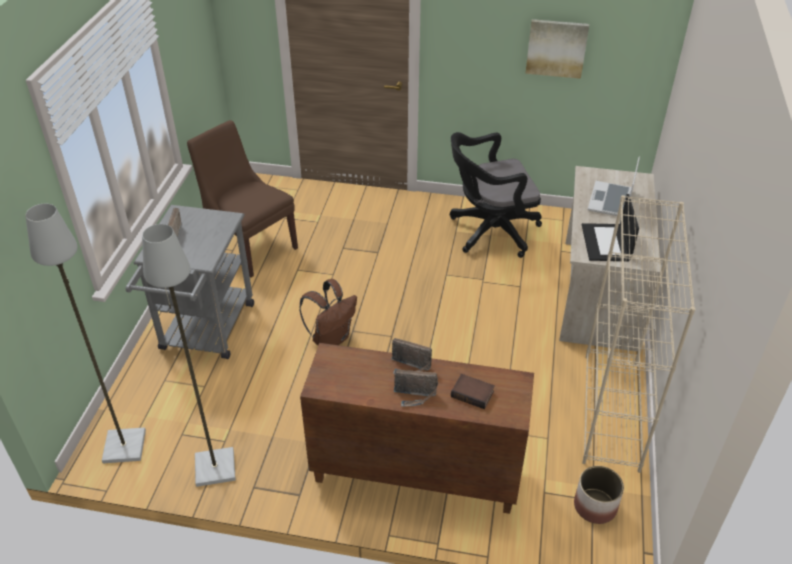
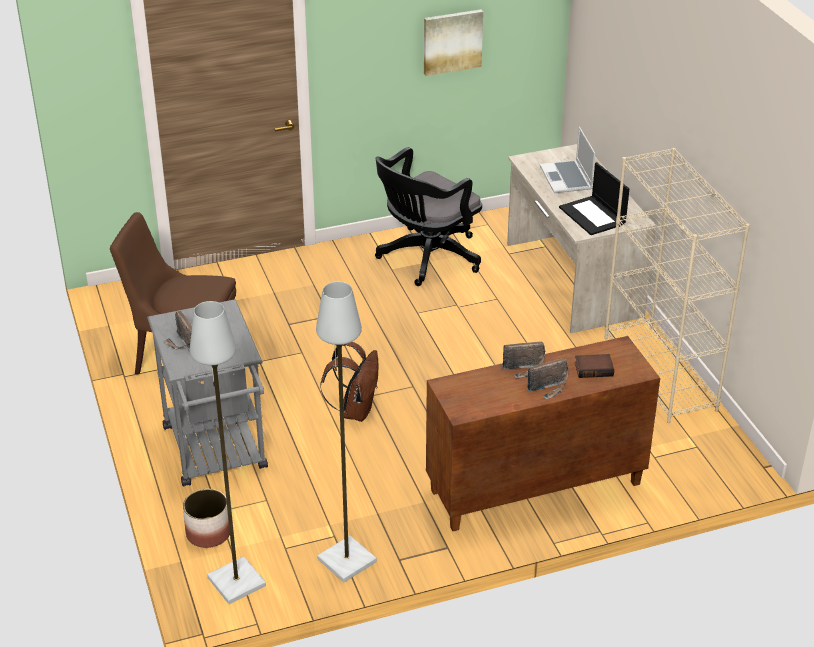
camera: 30 degrees left, 5 degrees down
planter [574,466,624,524] -> planter moved to [183,489,230,548]

